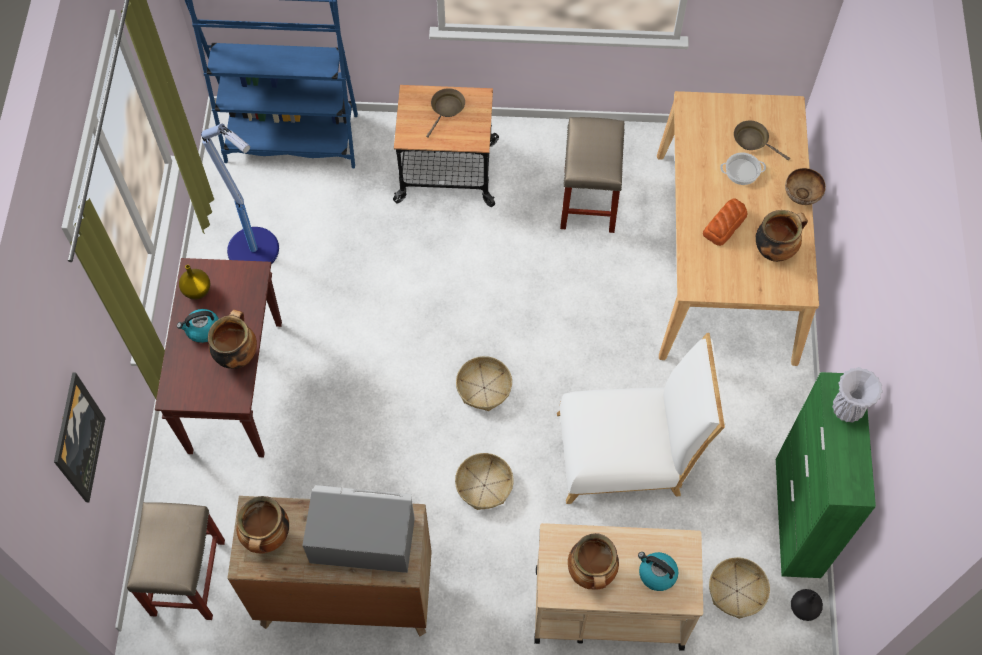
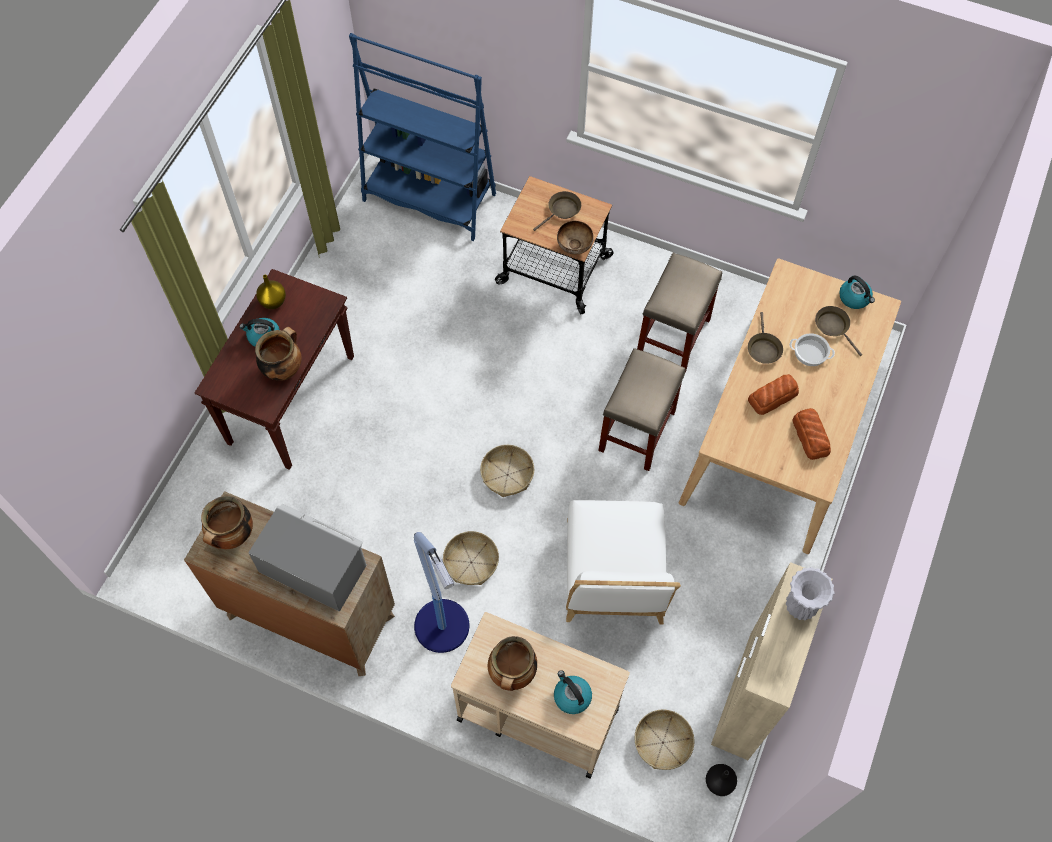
camera: 20 degrees right, 0 degrees up
picture [54,372,106,502] -> none
beige stool [127,502,225,620] -> beige stool moved to [598,348,686,471]
floor lamp [201,124,279,263] -> floor lamp moved to [414,532,469,653]
white chair [557,333,726,504] -> white chair turned 75 degrees clockwise [566,500,681,624]
cooking pot [756,210,808,262] -> bread [793,408,831,460]
green cabinet [776,372,876,578] -> beige cabinet [711,562,832,760]
bowl [785,168,826,205] -> bowl moved to [557,221,594,255]
none -> brown frying pan [748,312,783,364]
none -> kettle [839,275,875,309]

